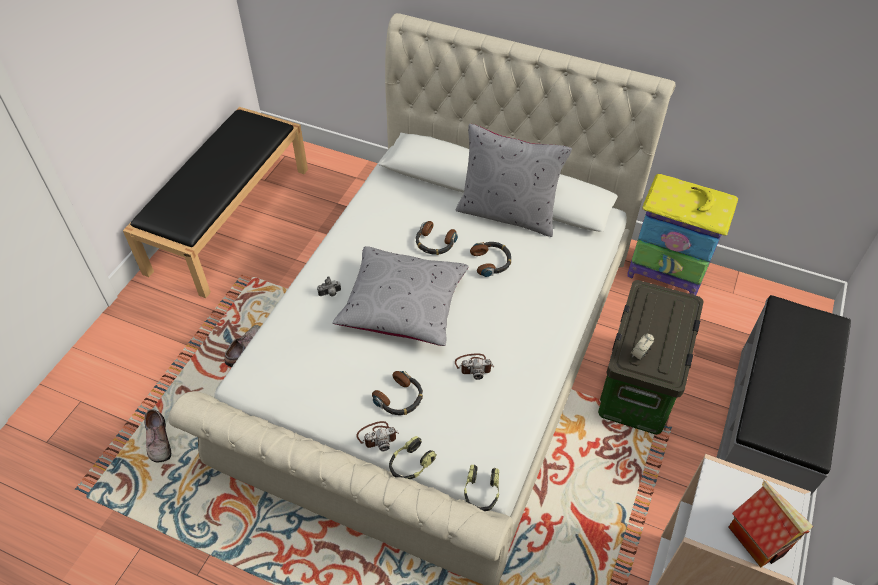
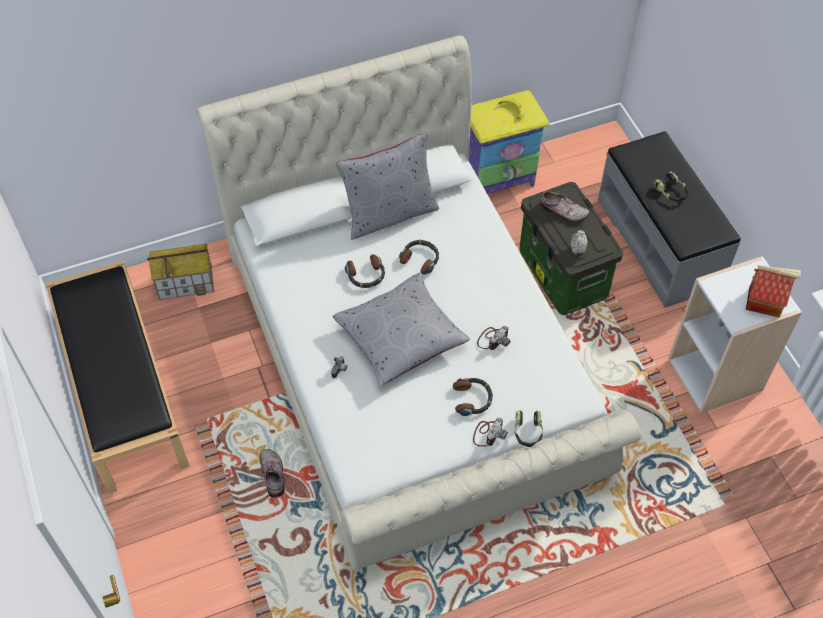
camera: 45 degrees left, 5 degrees up
shoe [144,409,171,462] -> shoe moved to [540,191,589,222]
headphones [464,465,499,511] -> headphones moved to [654,171,689,201]
none -> toy house [147,244,214,300]

